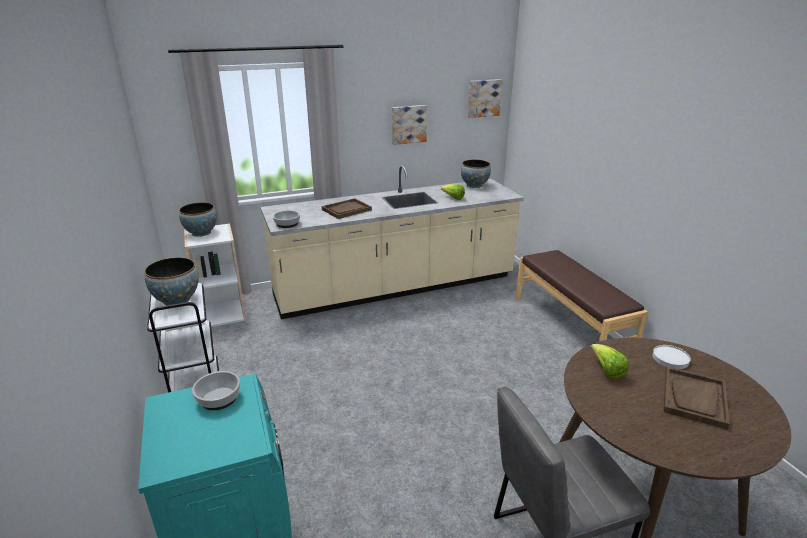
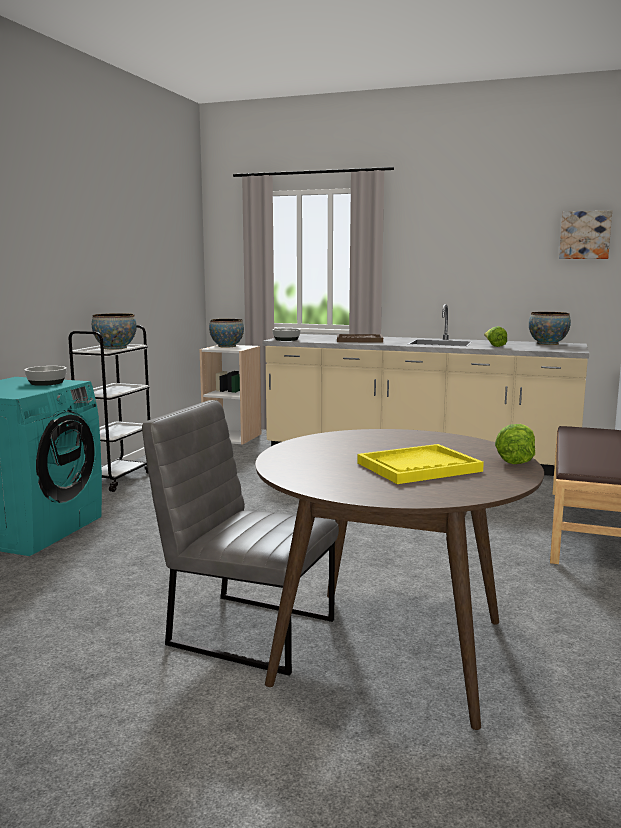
camera: 40 degrees right, 15 degrees down
picture [392,105,427,145] -> none
lettuce [591,344,629,379] -> lettuce moved to [495,424,535,464]
white plate [652,345,691,369] -> none
brown tray [663,366,730,430] -> yellow tray [357,444,484,484]

